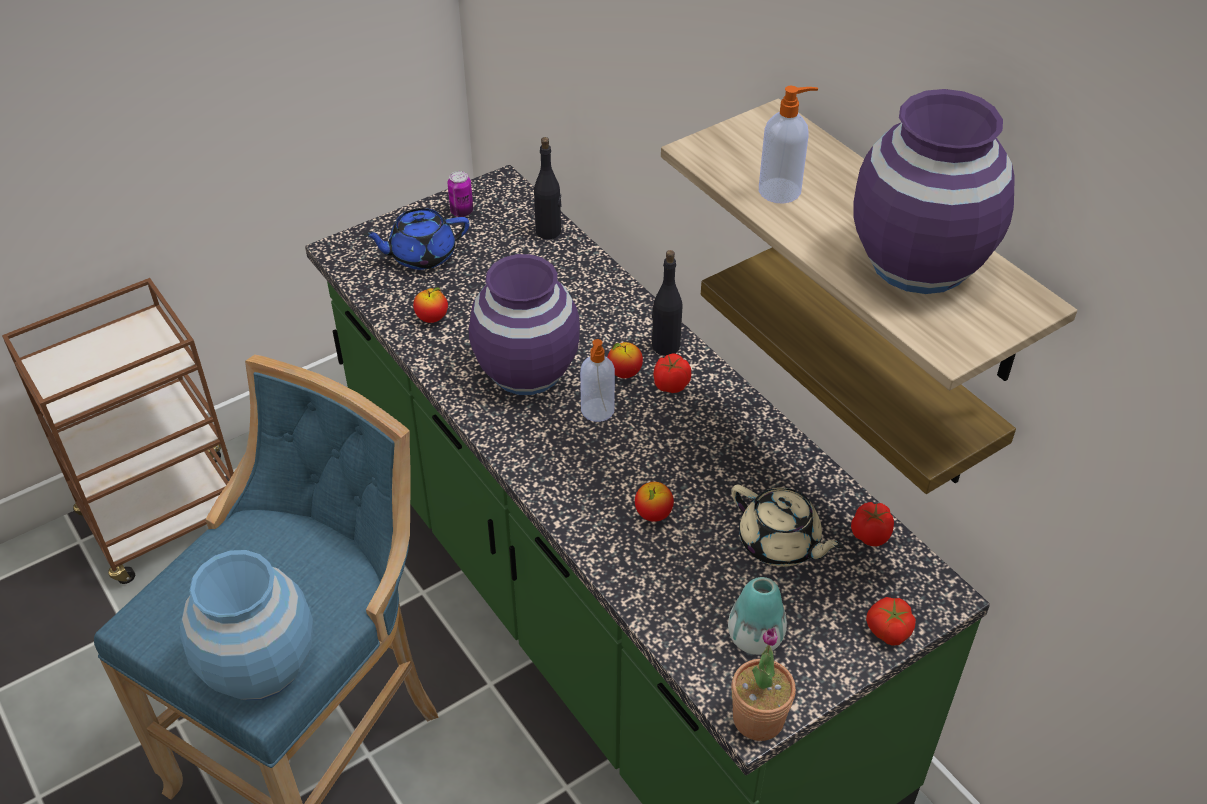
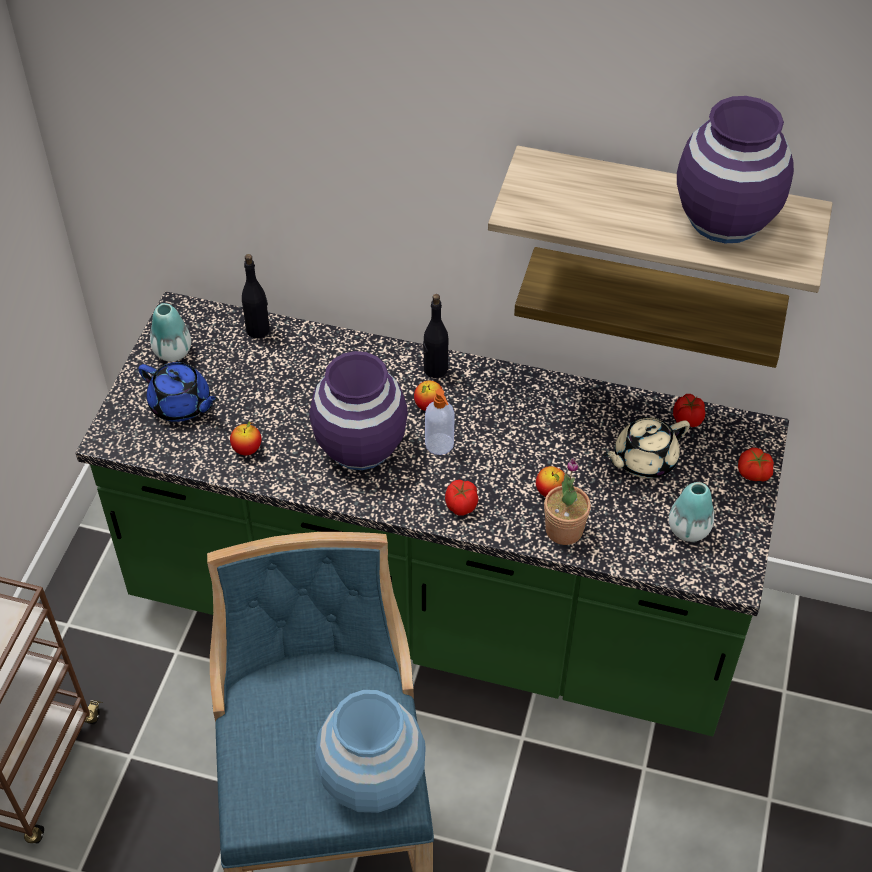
camera: 40 degrees left, 5 degrees up
blue teapot [363,208,469,270] -> blue teapot turned 90 degrees counterclockwise [138,362,219,422]
can [448,171,473,217] -> vase [150,303,191,361]
tomato [653,354,691,393] -> tomato moved to [445,480,478,516]
beige teapot [731,485,844,567] -> beige teapot turned 150 degrees clockwise [603,417,690,479]
potted plant [731,627,796,741] -> potted plant moved to [544,458,591,545]
soap dispenser [759,86,818,204] -> none

